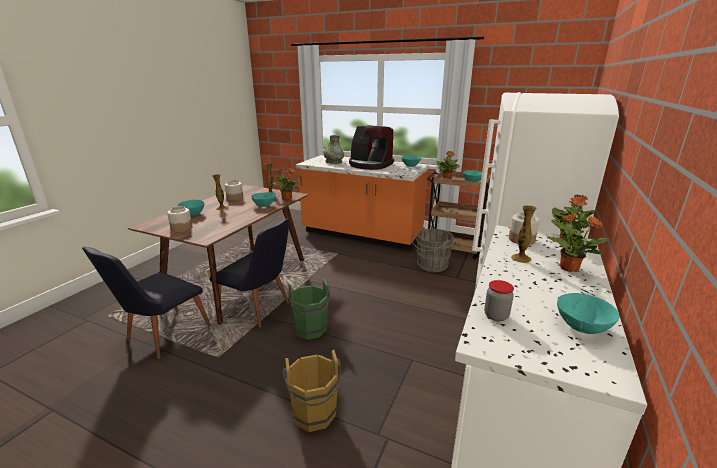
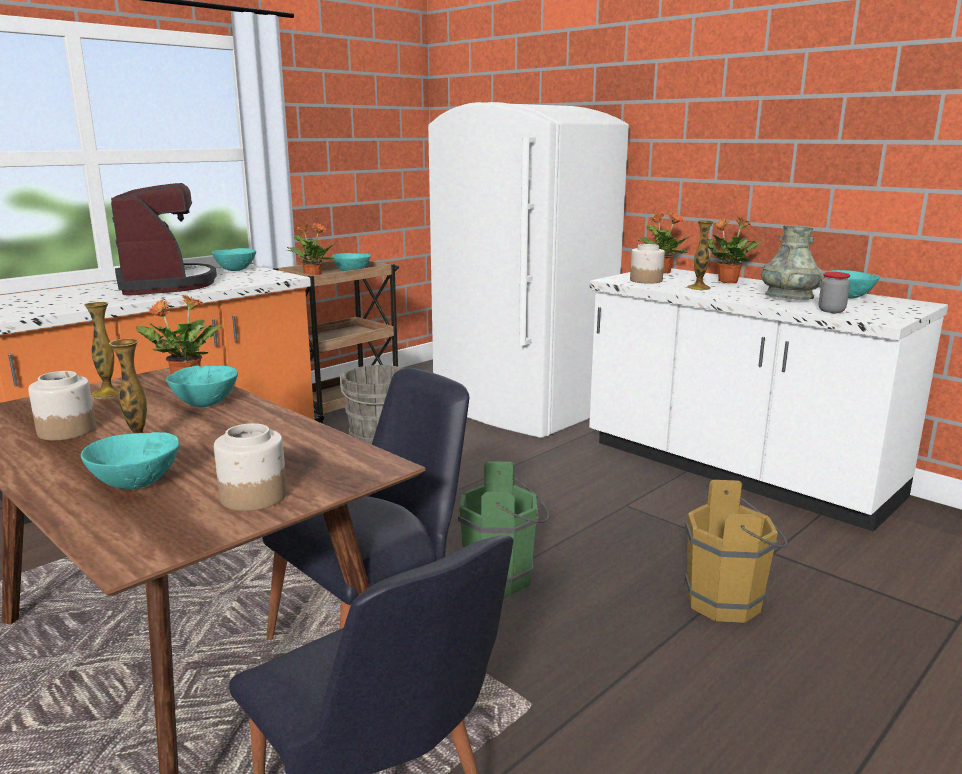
camera: 70 degrees left, 5 degrees down
grey vase [324,135,344,164] -> grey vase moved to [761,225,822,300]
coffee machine [349,126,394,170] -> coffee machine turned 75 degrees counterclockwise [111,183,217,296]

